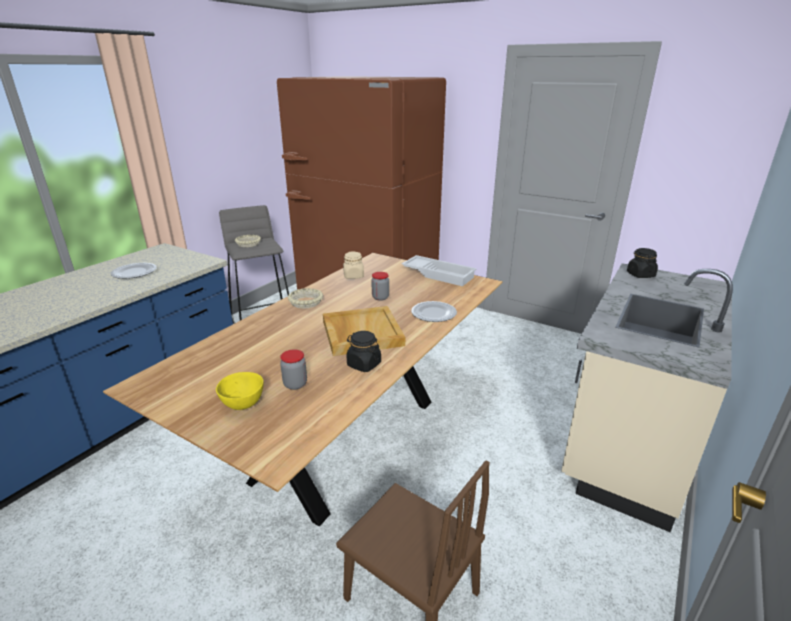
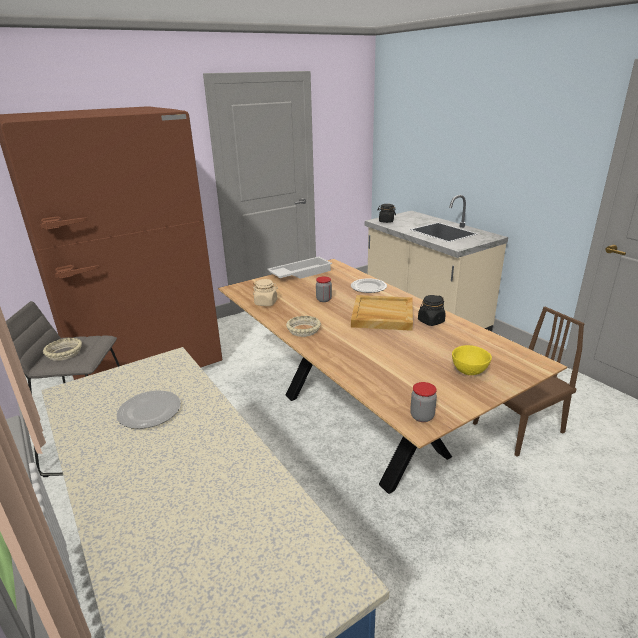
camera: 65 degrees left, 0 degrees up
jar [280,349,307,390] -> jar moved to [410,382,437,422]

